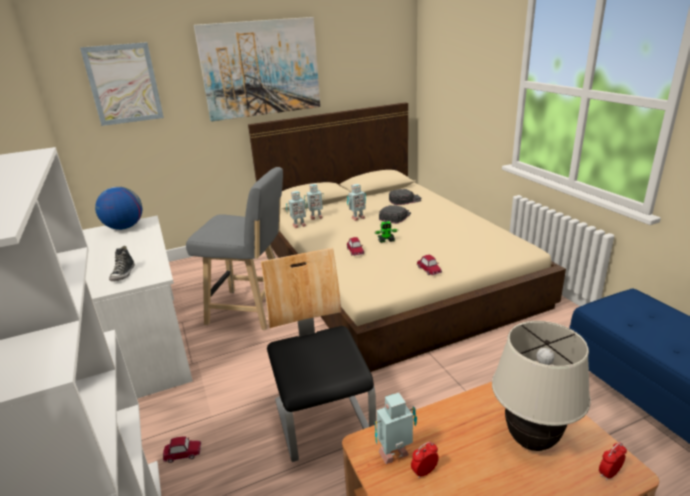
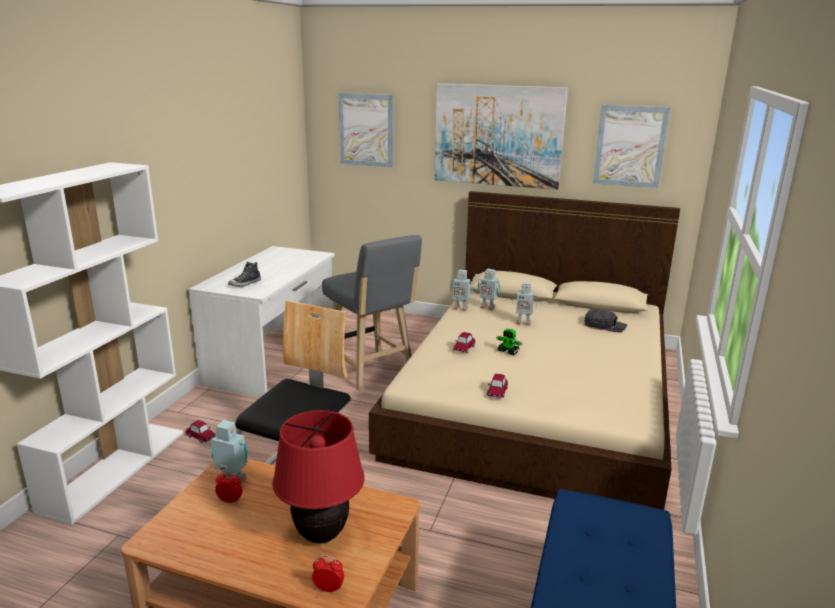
camera: 40 degrees right, 5 degrees down
globe [95,187,142,230] -> none
black cap [379,205,411,224] -> none
beige table lamp [492,321,591,451] -> red table lamp [272,410,364,543]
none -> picture [593,105,670,188]

